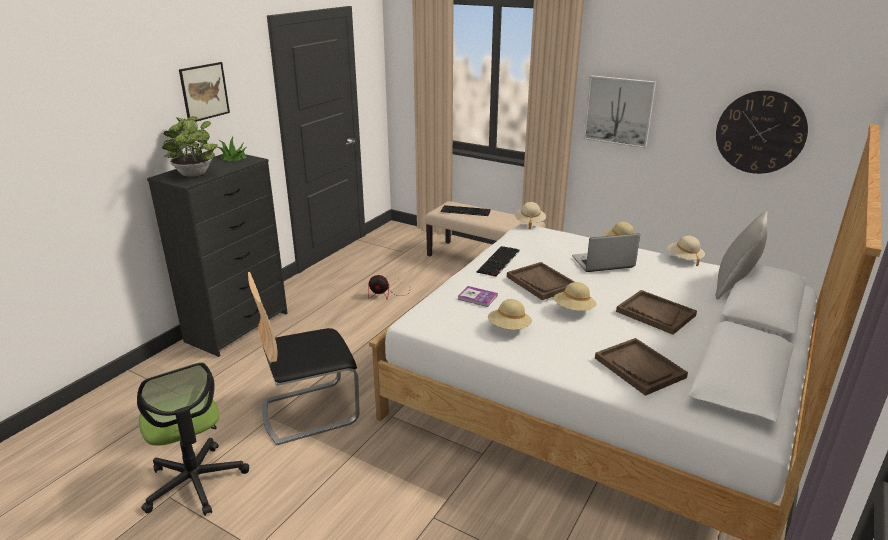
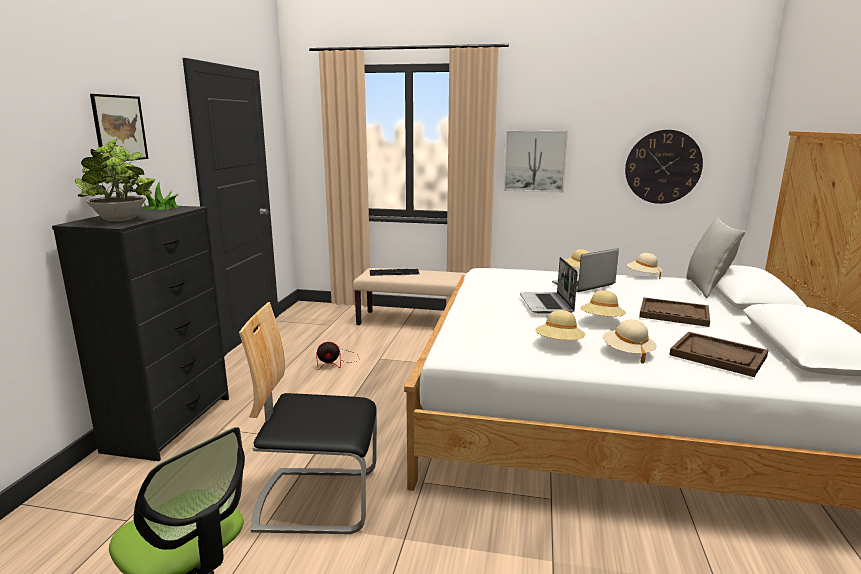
camera: 20 degrees left, 10 degrees down
chair [248,272,360,445] -> chair turned 45 degrees clockwise [239,302,377,534]
book [457,286,498,307] -> none
keyboard [476,246,519,277] -> none
brown tray [507,262,574,300] -> laptop [520,257,578,313]
beige hat [515,202,546,229] -> beige hat moved to [603,319,657,364]

